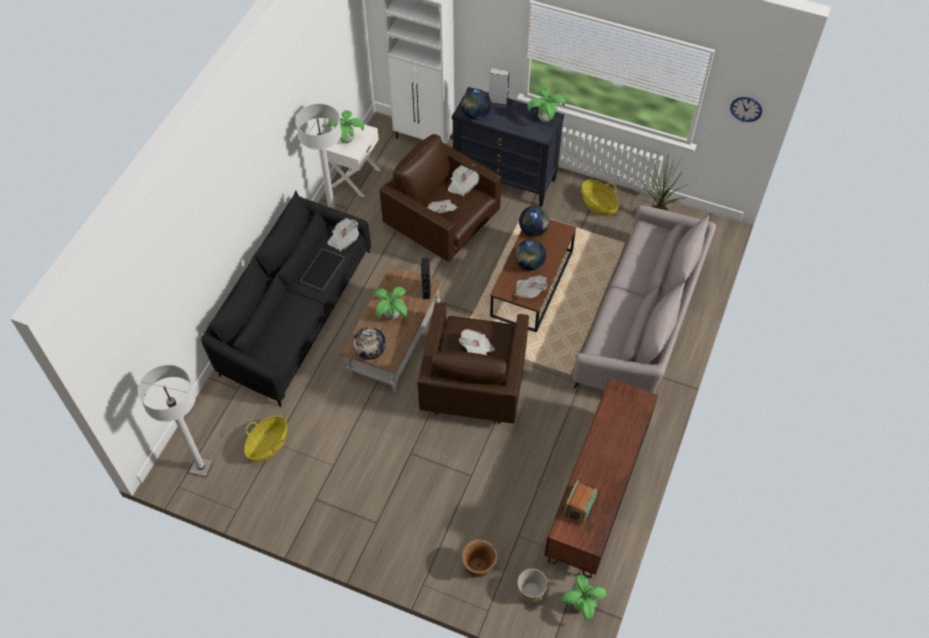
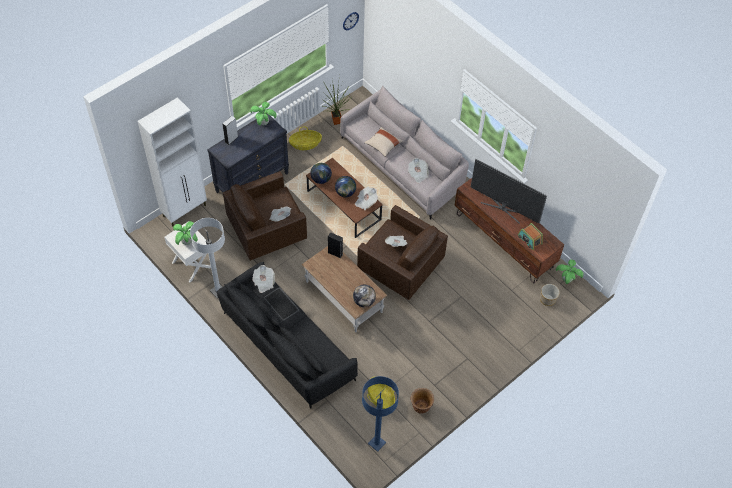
camera: 65 degrees left, 0 degrees up
white floor lamp [138,365,213,477] -> blue floor lamp [362,376,399,452]
potted plant [375,287,407,320] -> none
newspaper [448,164,479,196] -> newspaper moved to [408,158,429,183]
globe [461,89,491,120] -> none
brown planter [461,539,497,577] -> brown planter moved to [411,388,434,414]
none -> beige pillow [364,127,403,157]
none -> television [471,159,547,224]

